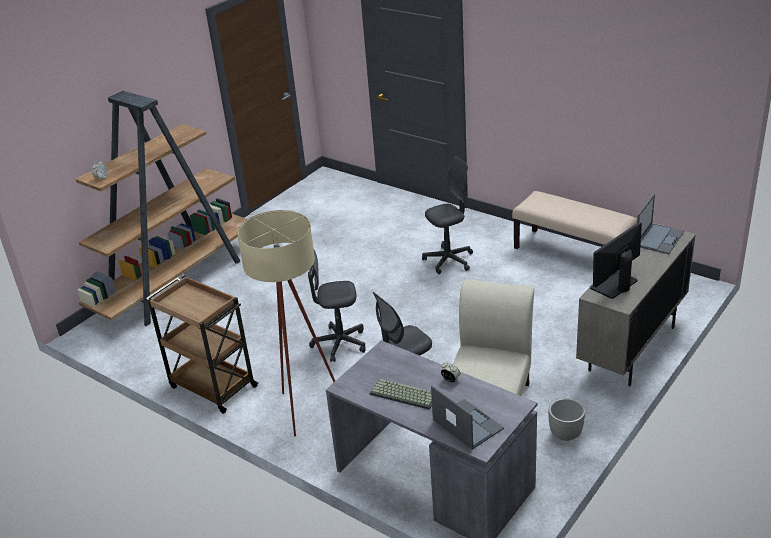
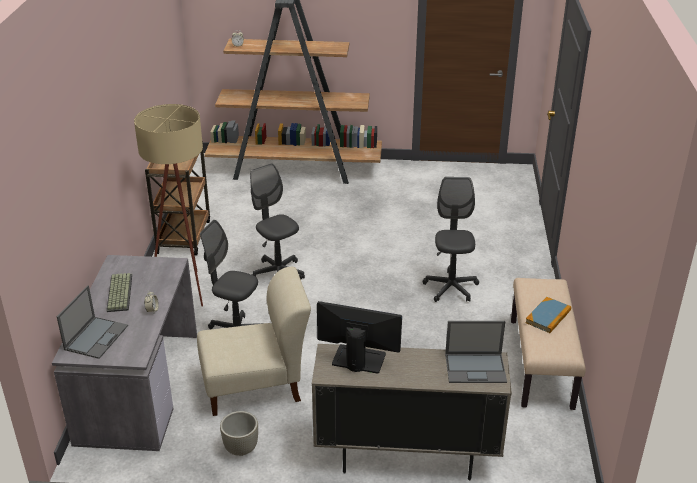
camera: 55 degrees right, 0 degrees up
grey office chair [422,156,473,274] -> grey office chair turned 120 degrees counterclockwise [423,177,479,302]
none -> book [525,297,571,333]

